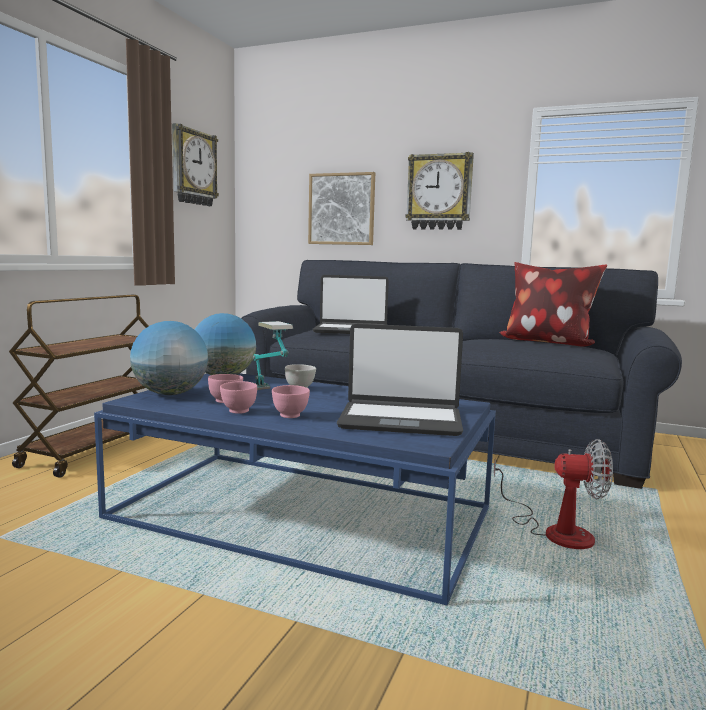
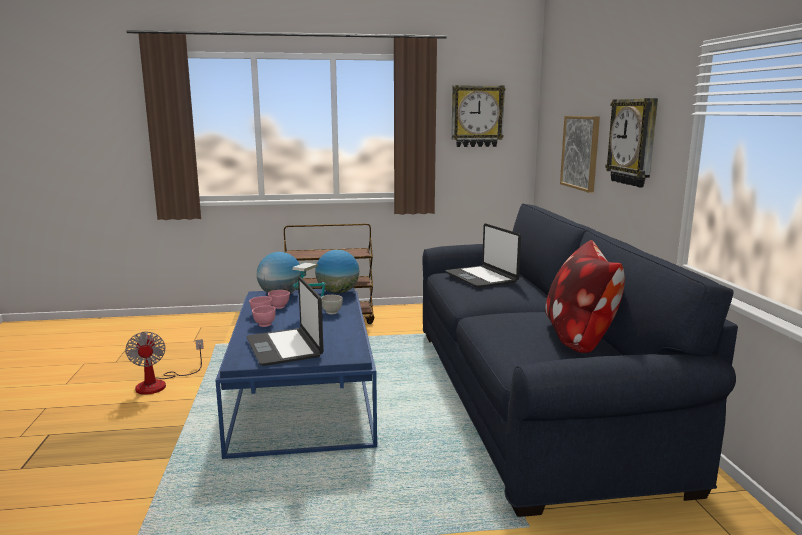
camera: 60 degrees right, 5 degrees up
fan [494,439,613,549] -> fan moved to [125,331,204,395]

